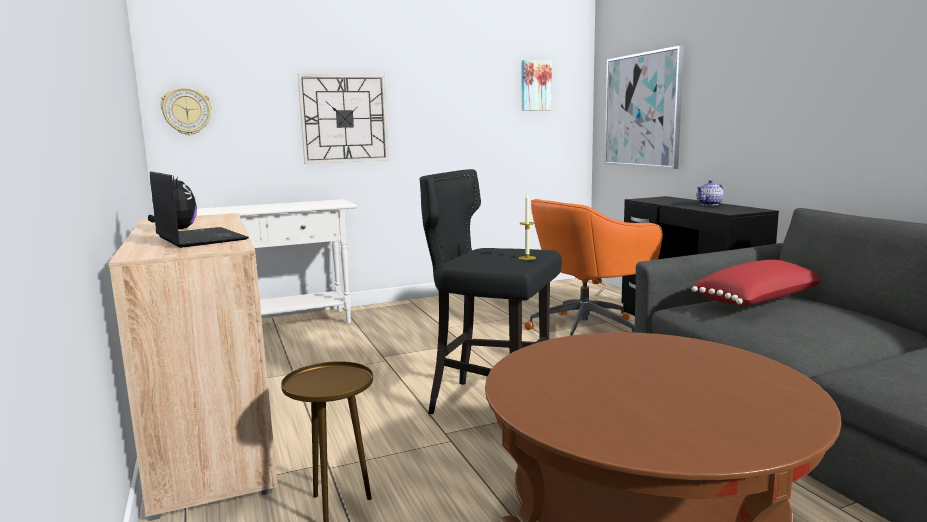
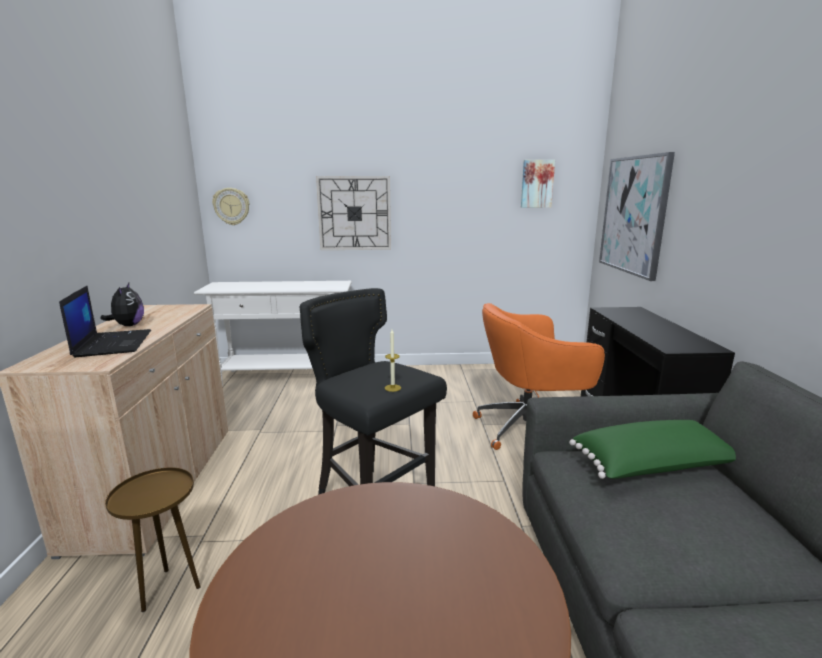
camera: 20 degrees right, 5 degrees up
red pillow [692,259,821,305] -> green pillow [569,420,736,479]
teapot [696,180,724,206] -> none

